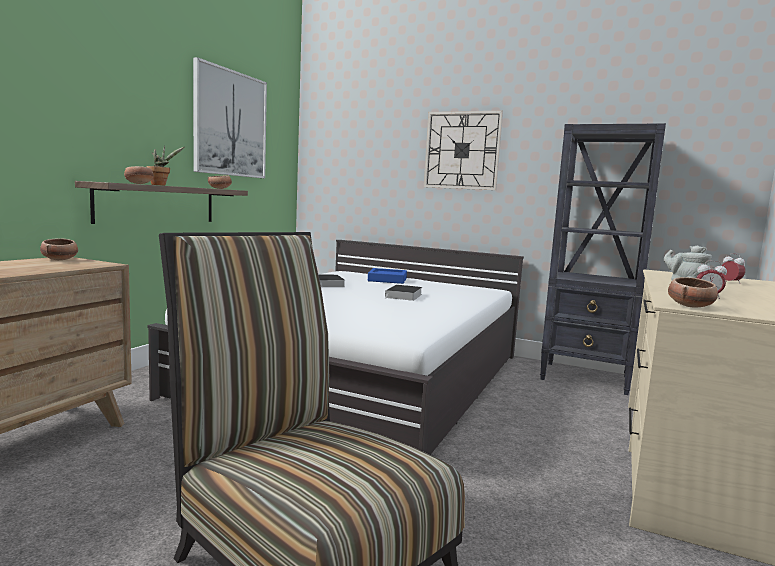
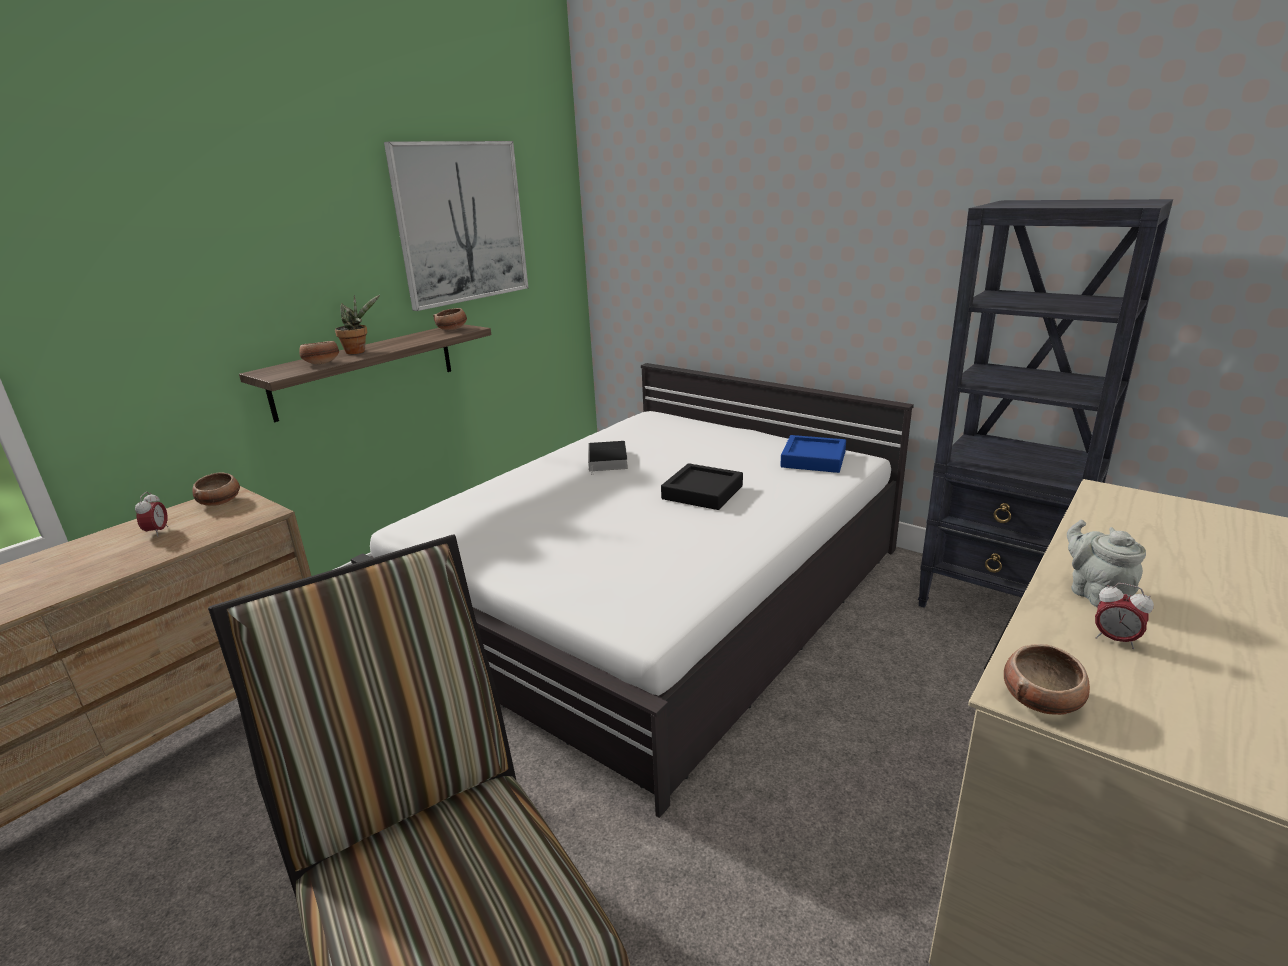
camera: 15 degrees right, 15 degrees up
blue tray [368,268,407,284] -> blue tray moved to [780,435,846,473]
book [385,285,422,301] -> black tray [661,463,743,510]
wall clock [424,111,503,190] -> none
alarm clock [720,253,745,283] -> alarm clock moved to [135,492,168,537]

